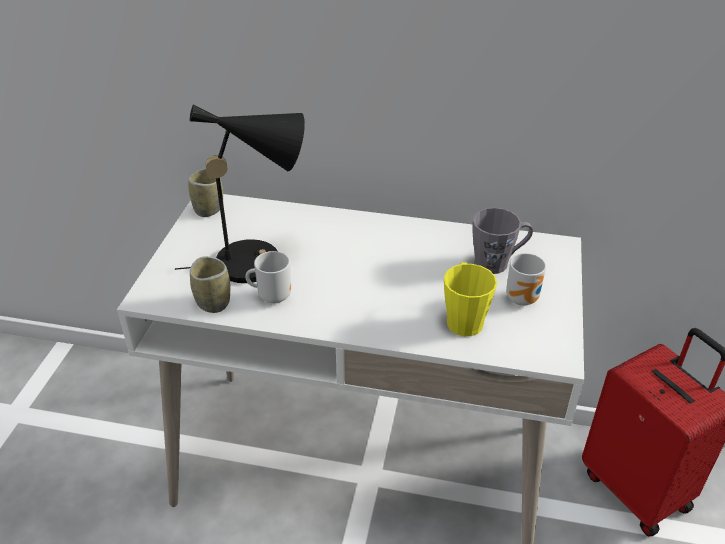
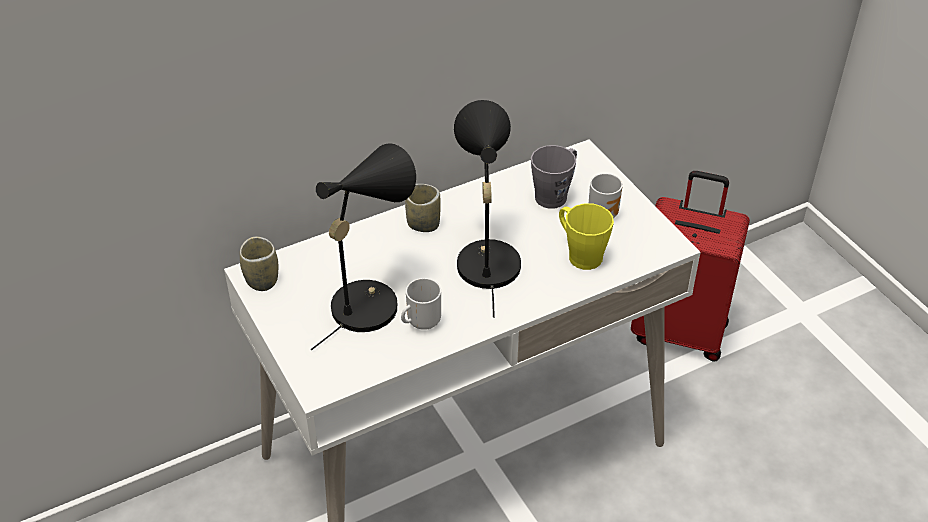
camera: 40 degrees left, 5 degrees up
cup [190,256,230,313] -> cup moved to [405,184,441,232]
none -> black table lamp [454,100,521,318]

